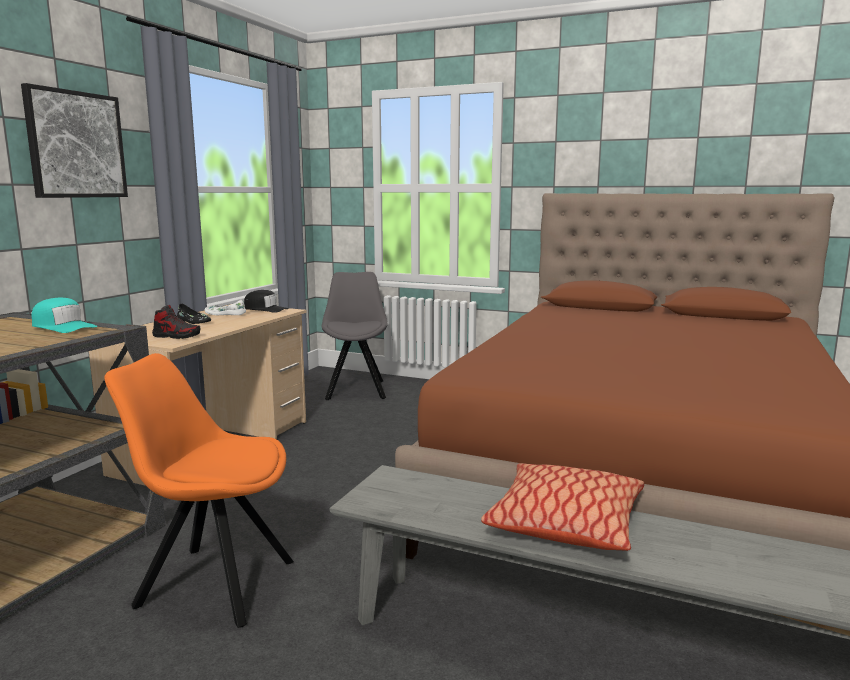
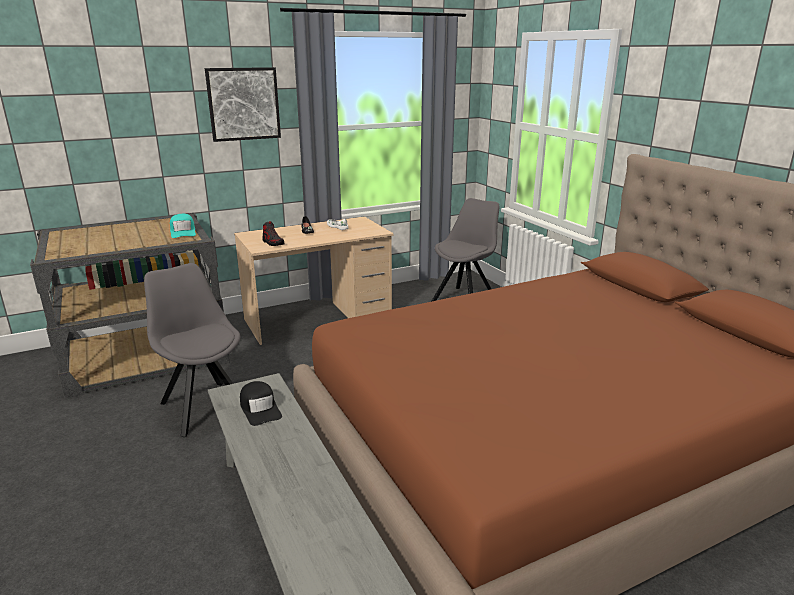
camera: 40 degrees right, 10 degrees up
orange chair [104,353,294,628] -> grey chair [144,263,240,437]
black cap [244,290,289,313] -> black cap moved to [240,381,282,426]
pillow [481,463,644,551] -> none

